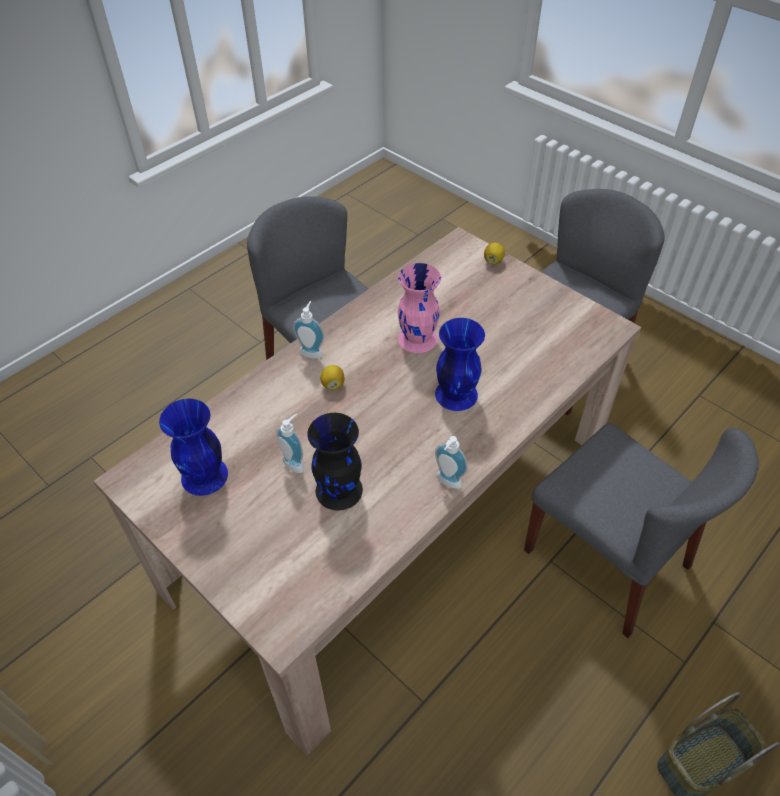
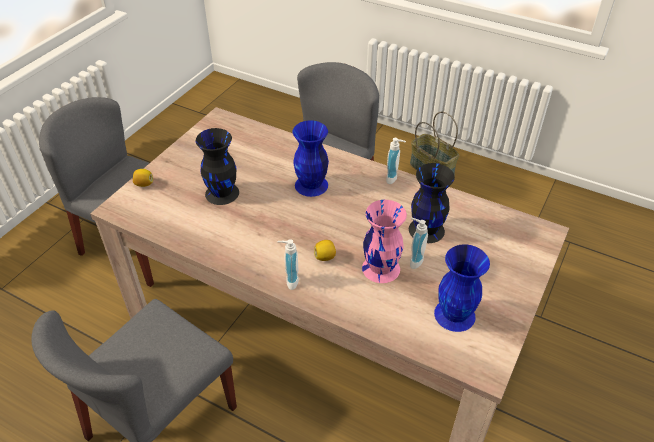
camera: 105 degrees left, 5 degrees down
pink vase [398,263,441,353] -> pink vase moved to [362,200,407,283]
none -> black vase [196,128,239,205]

